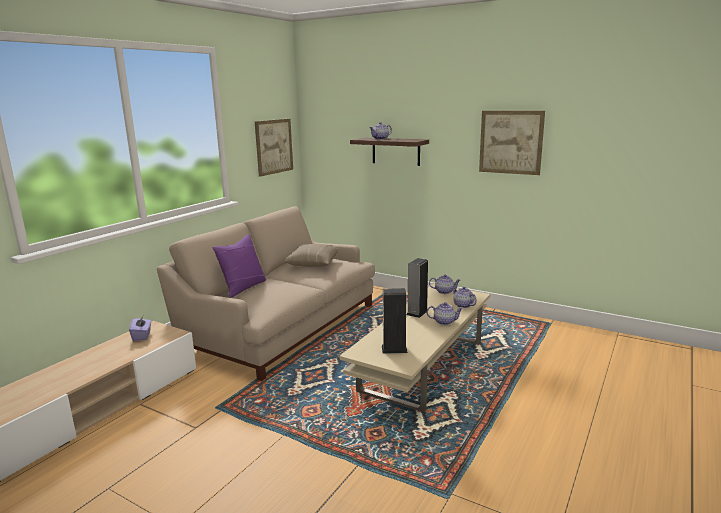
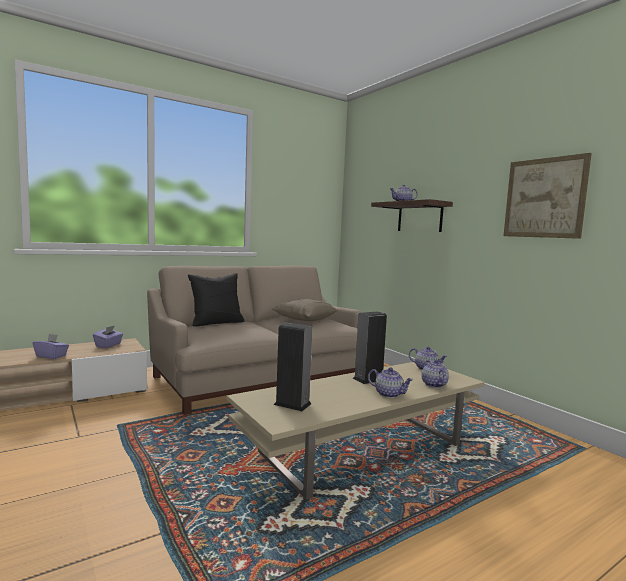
camera: 25 degrees right, 10 degrees down
purple pillow [213,234,266,297] -> black pillow [188,273,244,327]
picture [255,119,293,177] -> none
none -> purple tissue box [33,334,69,359]

